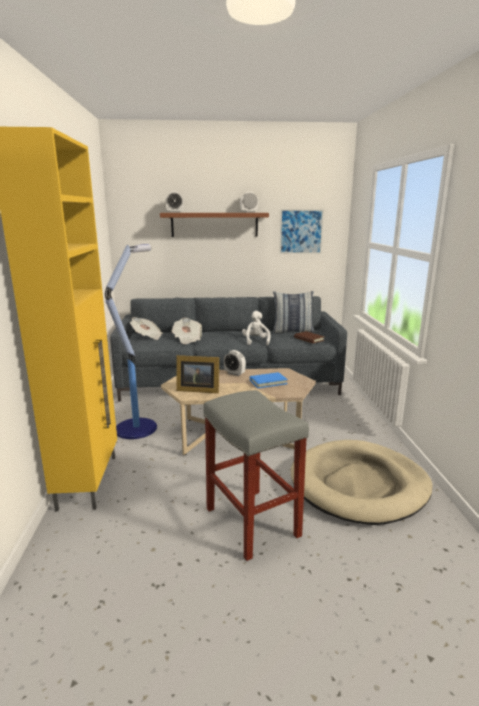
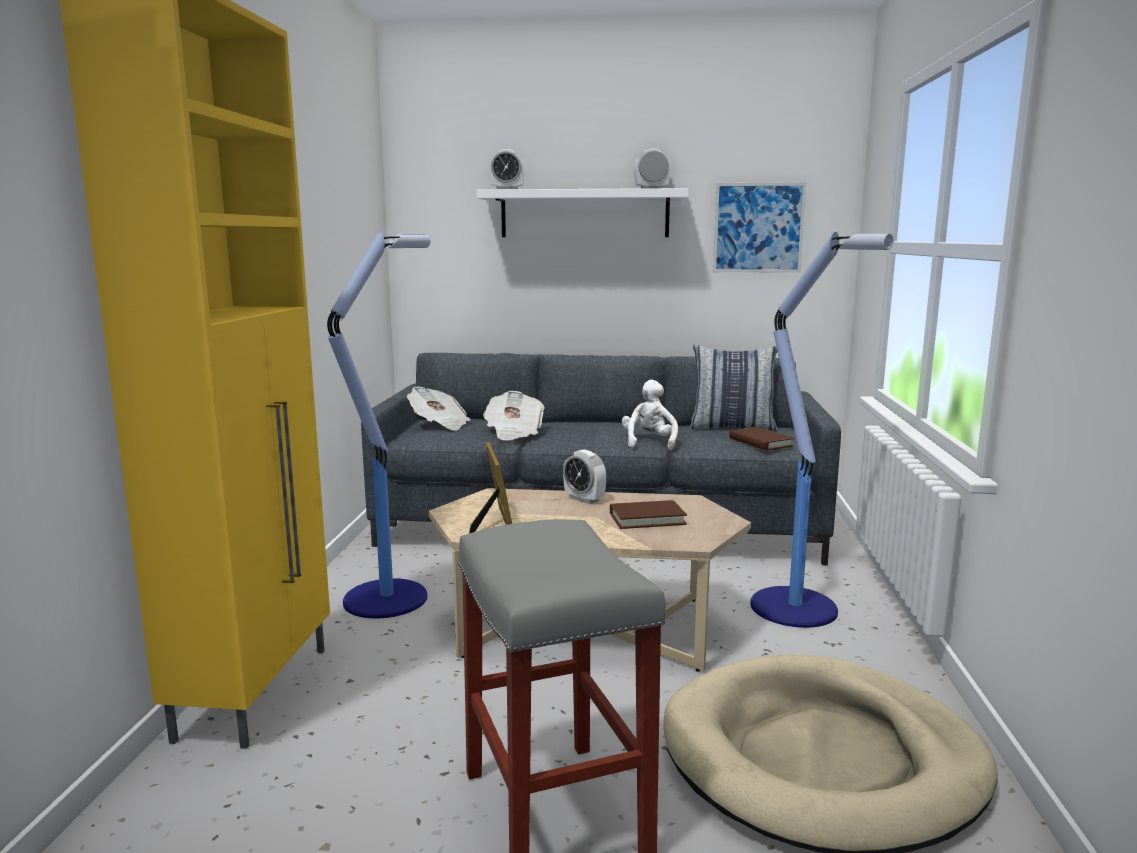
camera: 10 degrees right, 5 degrees down
brown shelf [160,213,269,237] -> white shelf [477,188,689,237]
picture frame [176,355,219,393] -> picture frame turned 120 degrees counterclockwise [469,442,512,533]
blue book [250,372,288,388] -> brown book [610,500,687,529]
none -> floor lamp [750,232,893,628]

